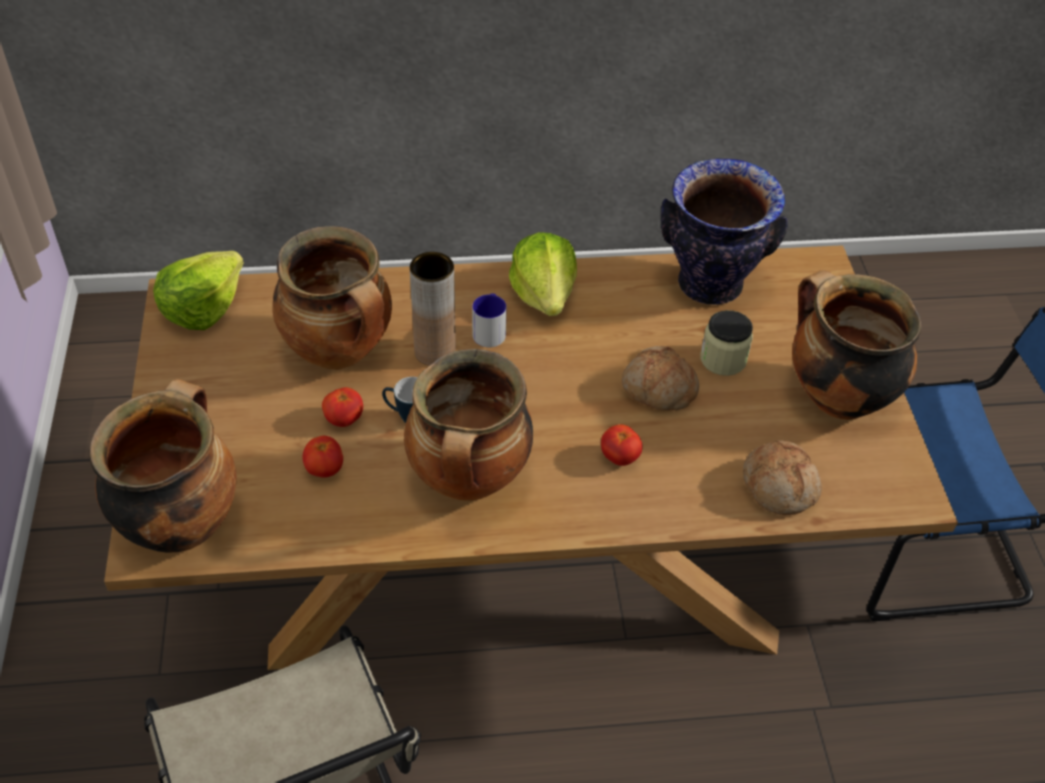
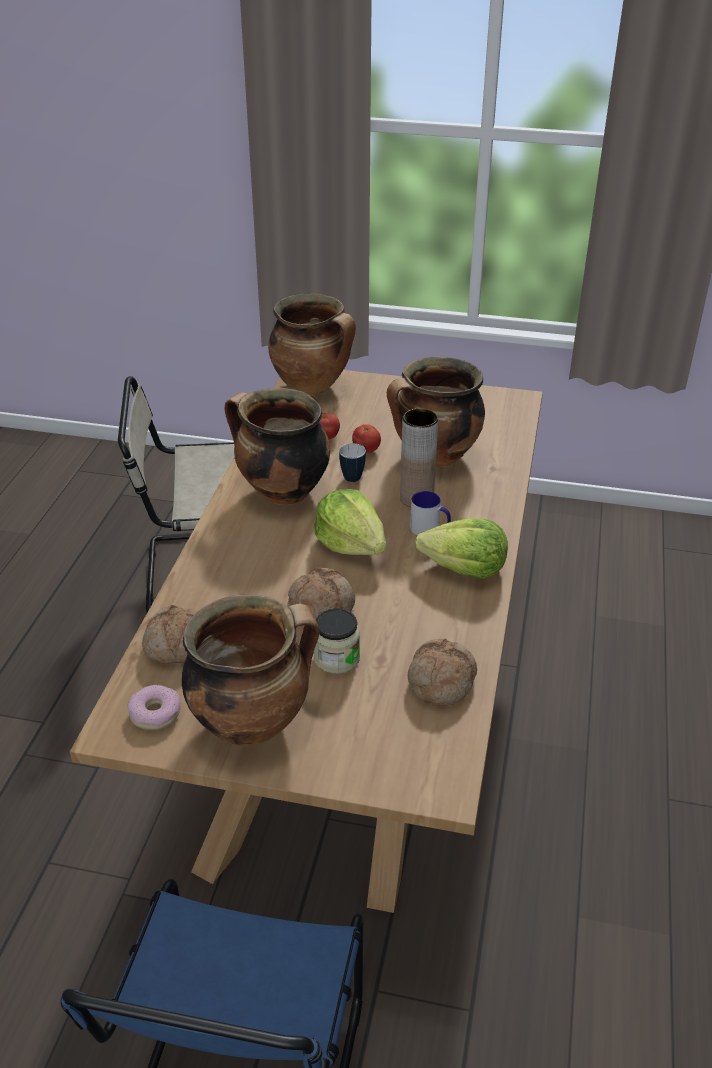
camera: 110 degrees right, 10 degrees down
lettuce [153,251,244,330] -> lettuce moved to [315,489,386,555]
tomato [601,424,642,466] -> none
vase [661,159,788,305] -> bread [408,638,477,706]
none -> donut [127,685,181,730]

